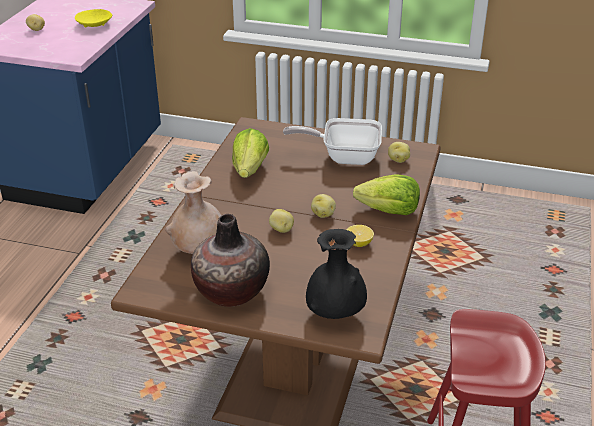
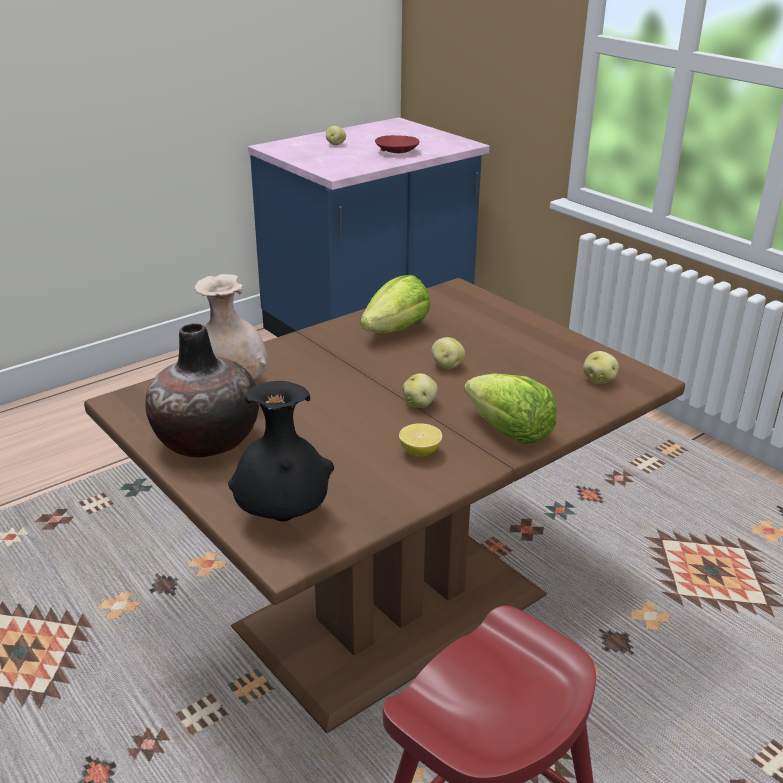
camera: 35 degrees right, 5 degrees down
yellow bowl [75,9,112,27] -> red bowl [375,135,420,153]
potato [269,209,294,233] -> potato moved to [431,337,465,369]
frying pan [283,118,382,165] -> none

